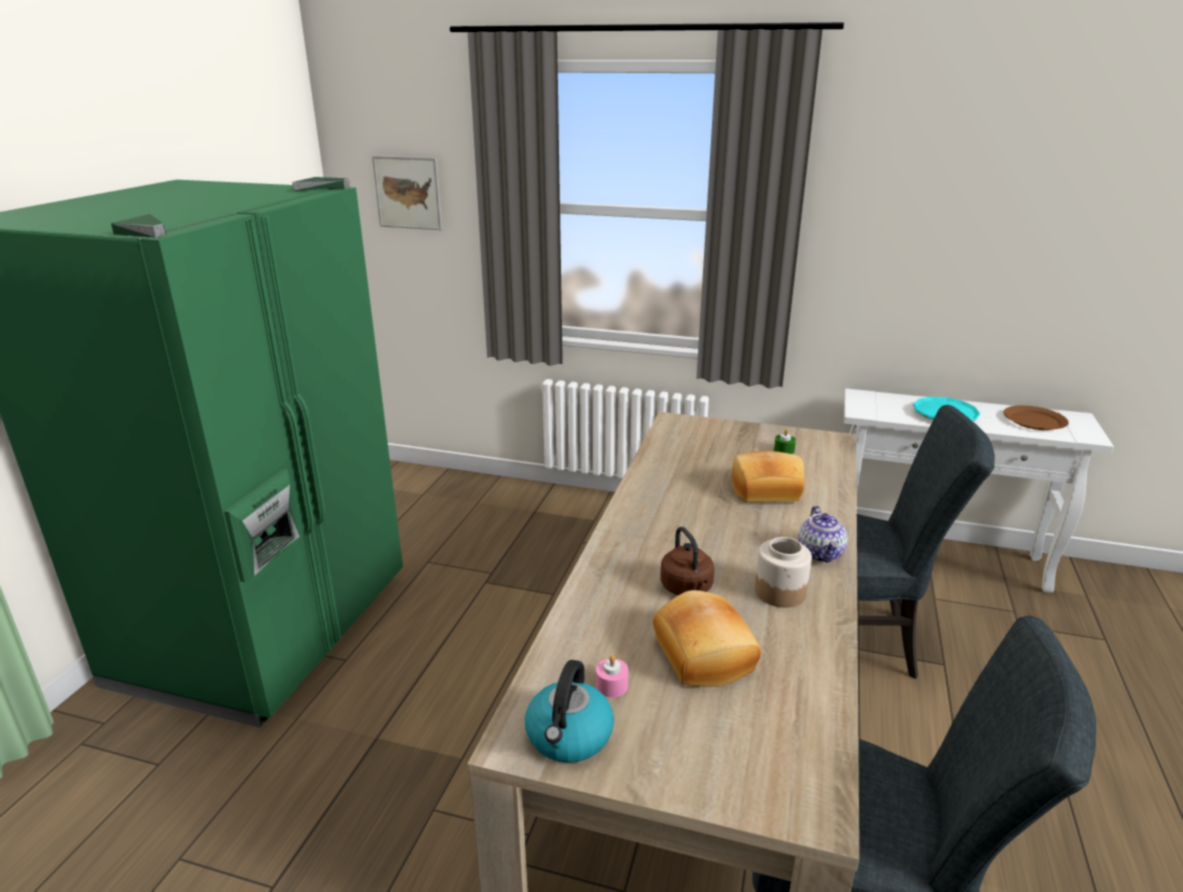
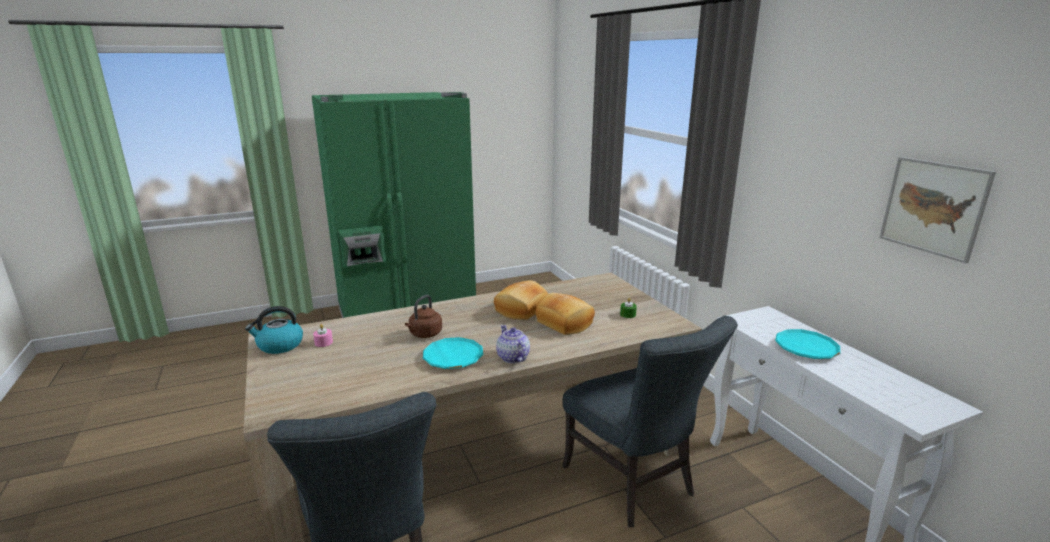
camera: 50 degrees right, 5 degrees down
picture [372,156,442,230] -> picture moved to [879,157,996,263]
bread [653,590,761,687] -> bread moved to [494,280,548,320]
jar [755,537,812,607] -> turquoise plate [423,337,483,369]
teapot [798,506,848,563] -> teapot turned 105 degrees clockwise [496,325,530,363]
brown plate [1003,405,1069,430] -> none

